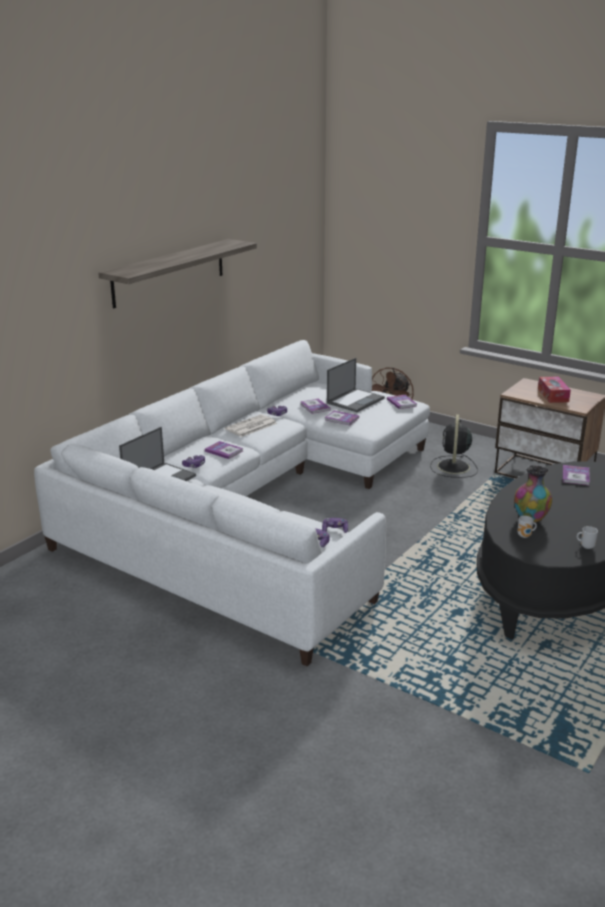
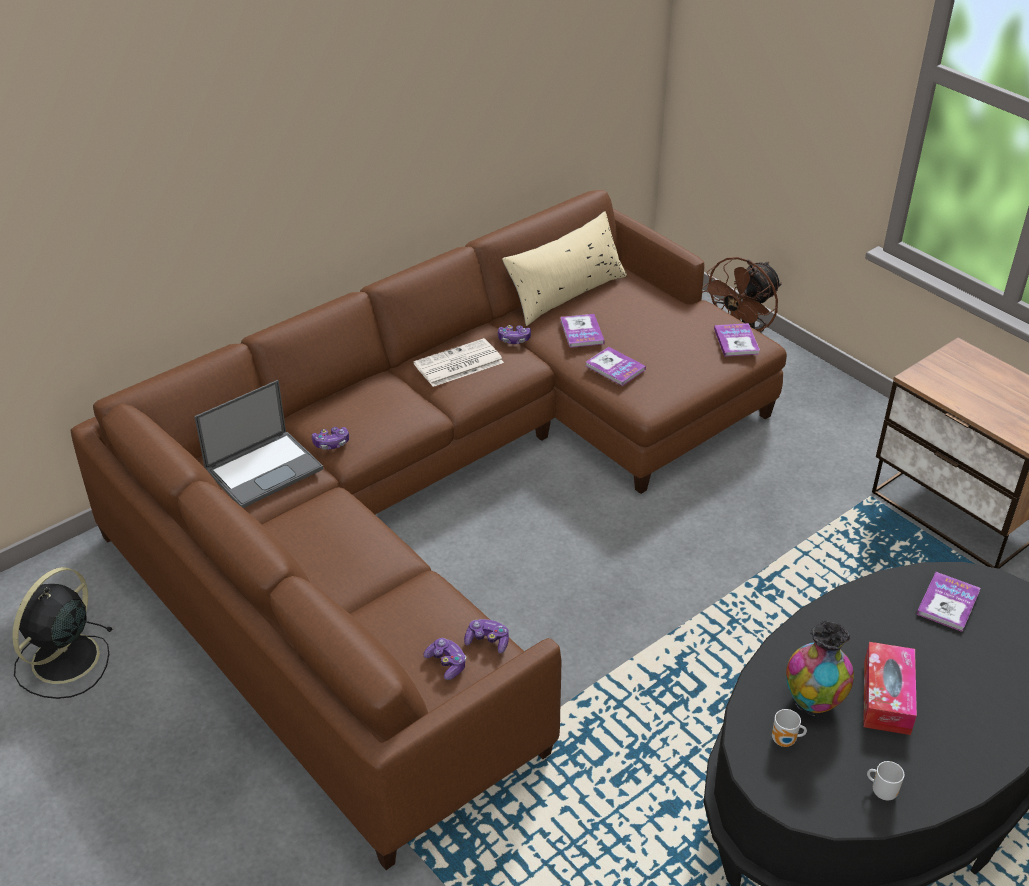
camera: 15 degrees right, 15 degrees up
white sofa [34,340,430,666] -> brown sofa [71,190,787,870]
shelf [98,239,257,308] -> none
book [205,441,243,459] -> none
laptop [327,358,385,412] -> none
black fan [430,415,478,478] -> black fan moved to [12,567,112,699]
tissue box [538,377,571,403] -> tissue box moved to [863,642,917,735]
none -> beige pillow [502,211,627,326]

